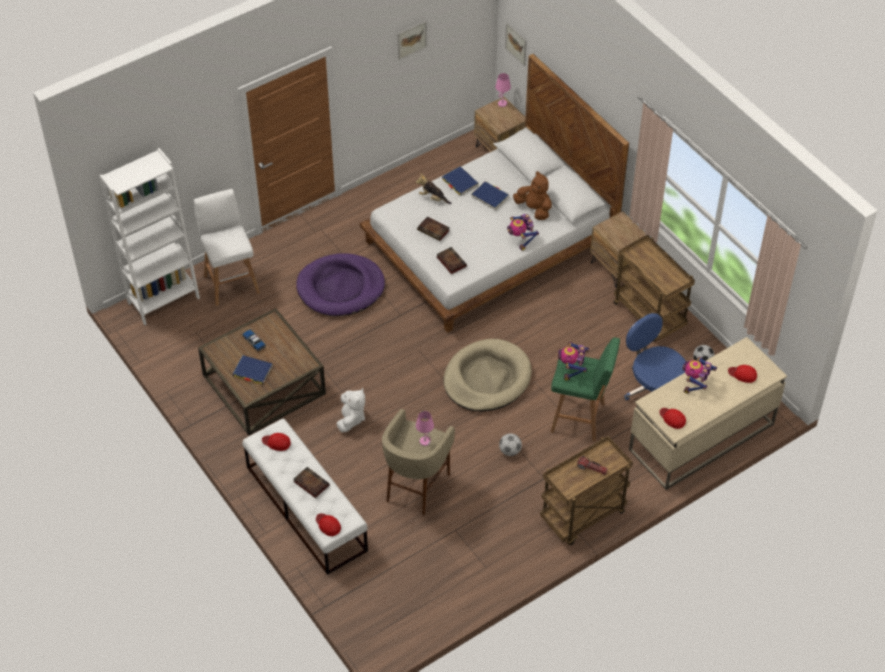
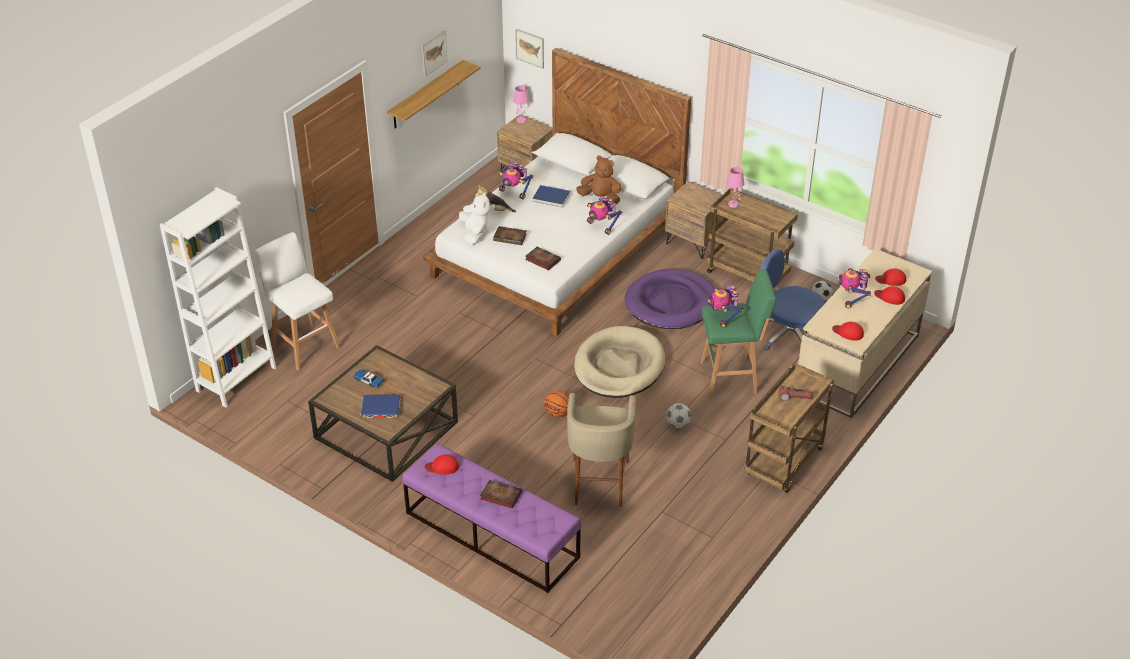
camera: 20 degrees left, 10 degrees down
white bench [242,419,368,575] -> purple bench [402,443,581,593]
purple dog bed [296,253,385,316] -> purple dog bed moved to [625,269,715,329]
red cap [316,514,341,536] -> red cap moved to [874,286,905,305]
white plush toy [336,388,365,432] -> white plush toy moved to [459,192,490,245]
pink table lamp [416,411,434,446] -> pink table lamp moved to [727,167,744,208]
blue book [442,166,479,196] -> toy robot [498,162,533,200]
none -> shelf [387,60,481,128]
none -> basketball [544,390,569,417]

